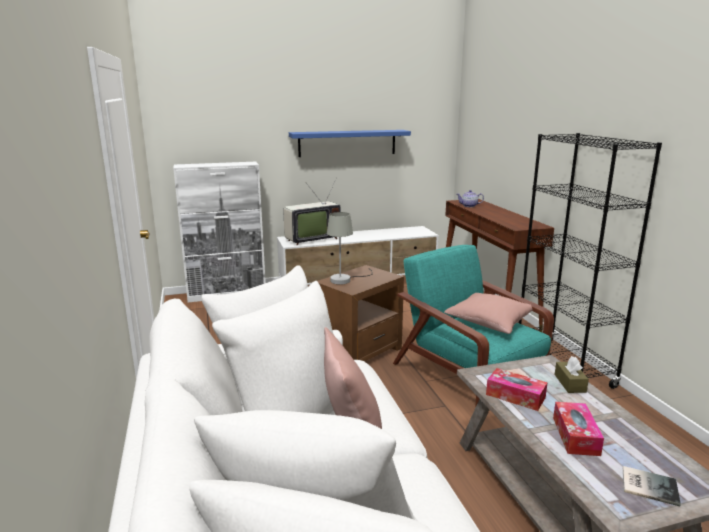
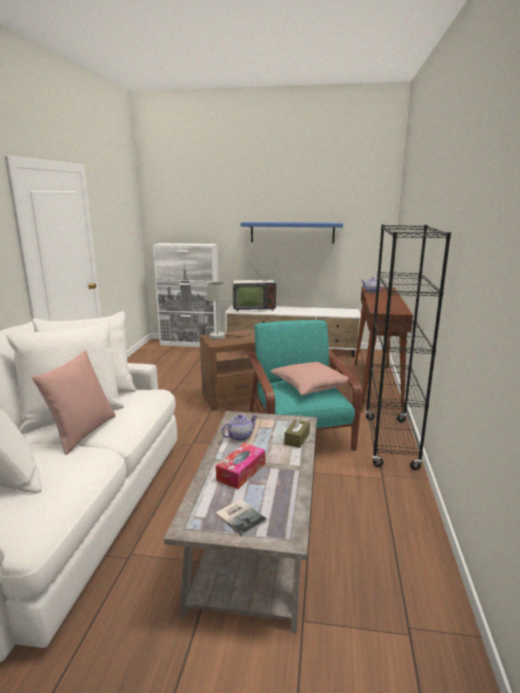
camera: 25 degrees right, 0 degrees up
tissue box [486,368,548,411] -> teapot [221,414,258,441]

